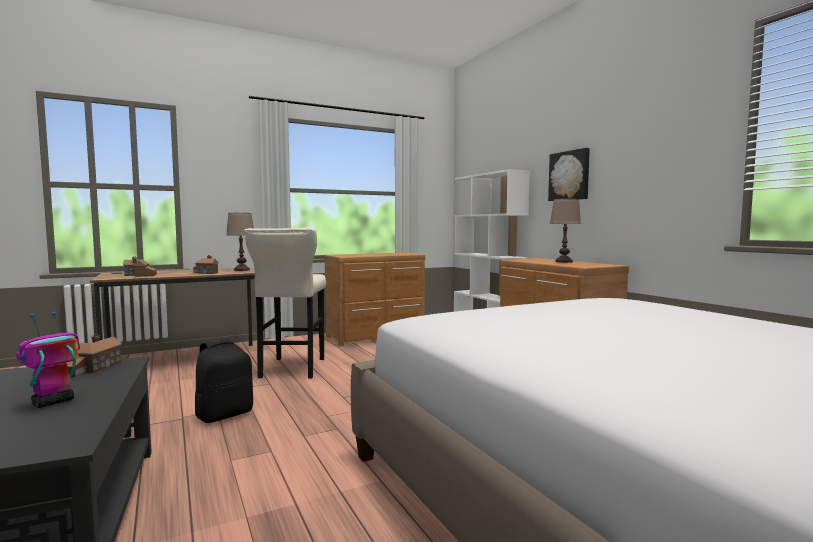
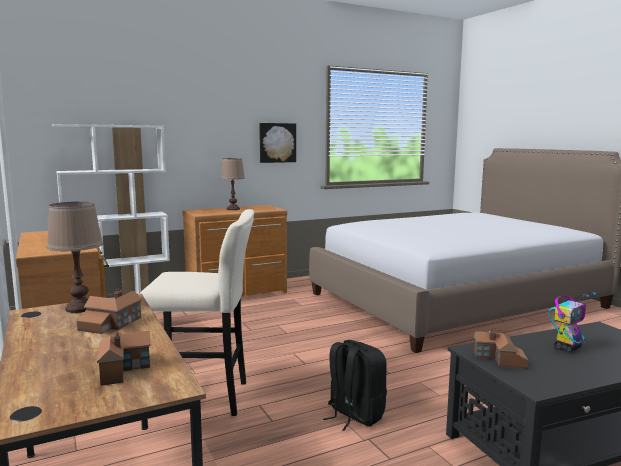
camera: 90 degrees left, 5 degrees up
toy robot [16,311,80,408] -> toy robot turned 75 degrees counterclockwise [549,292,596,352]
picture [548,148,590,201] -> picture moved to [259,123,296,163]

